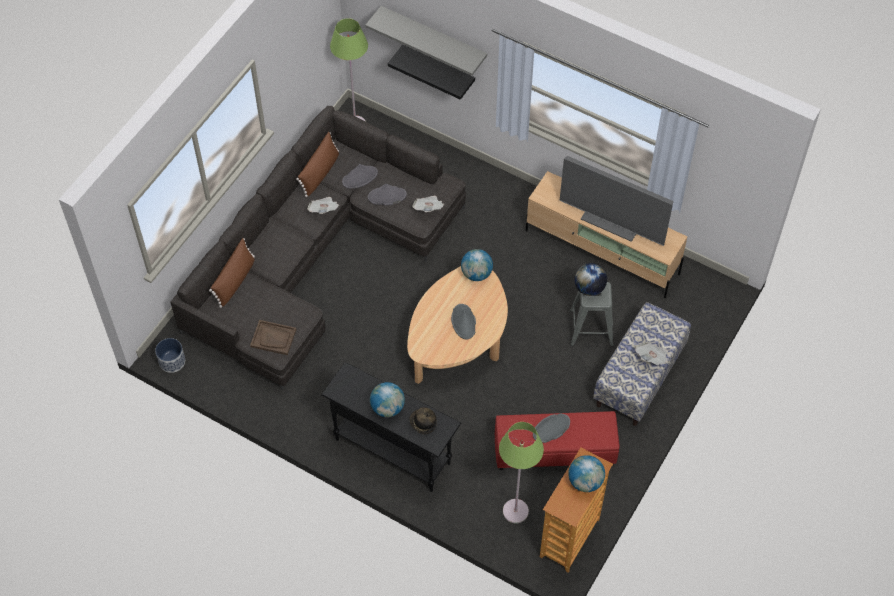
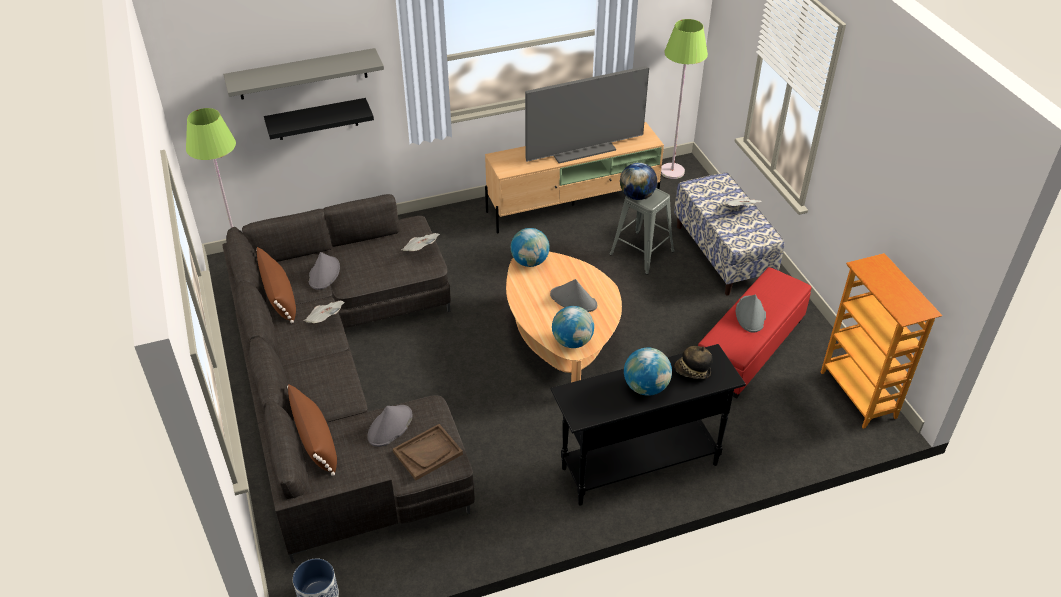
camera: 50 degrees left, 15 degrees down
grey hat [368,184,407,206] -> grey hat moved to [367,405,412,447]
green floor lamp [499,422,544,523] -> green floor lamp moved to [661,19,708,179]
globe [568,455,605,492] -> globe moved to [552,306,594,348]

